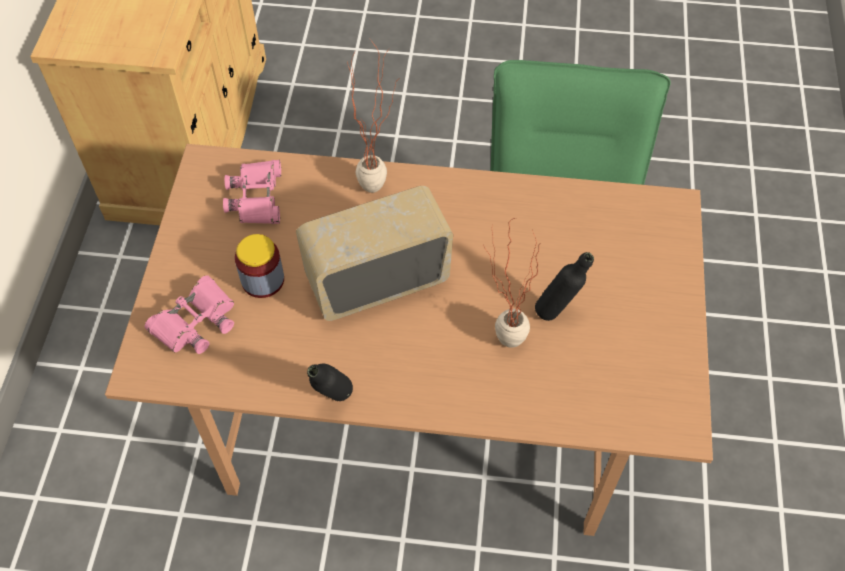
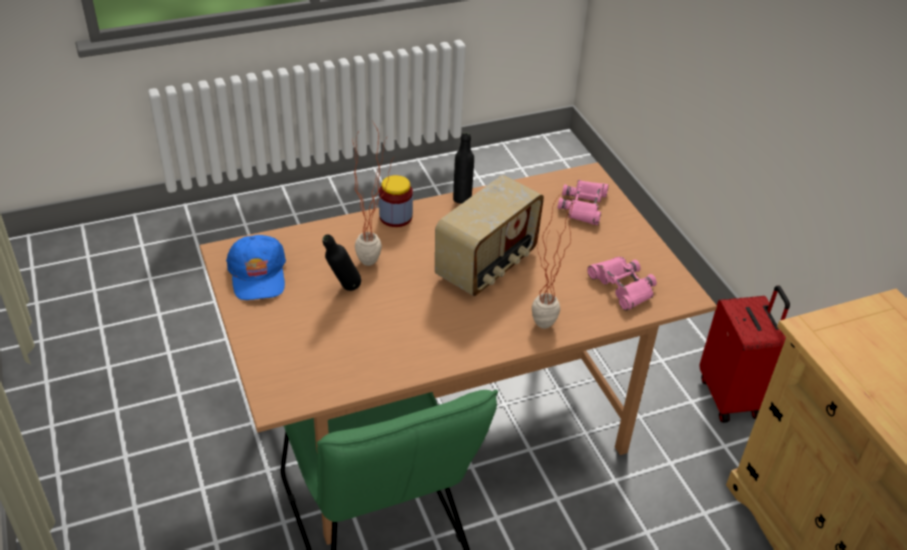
camera: 150 degrees right, 15 degrees down
jar [235,234,284,298] -> jar moved to [379,175,413,227]
none -> blue cap [226,235,286,300]
none -> red suitcase [700,285,790,423]

